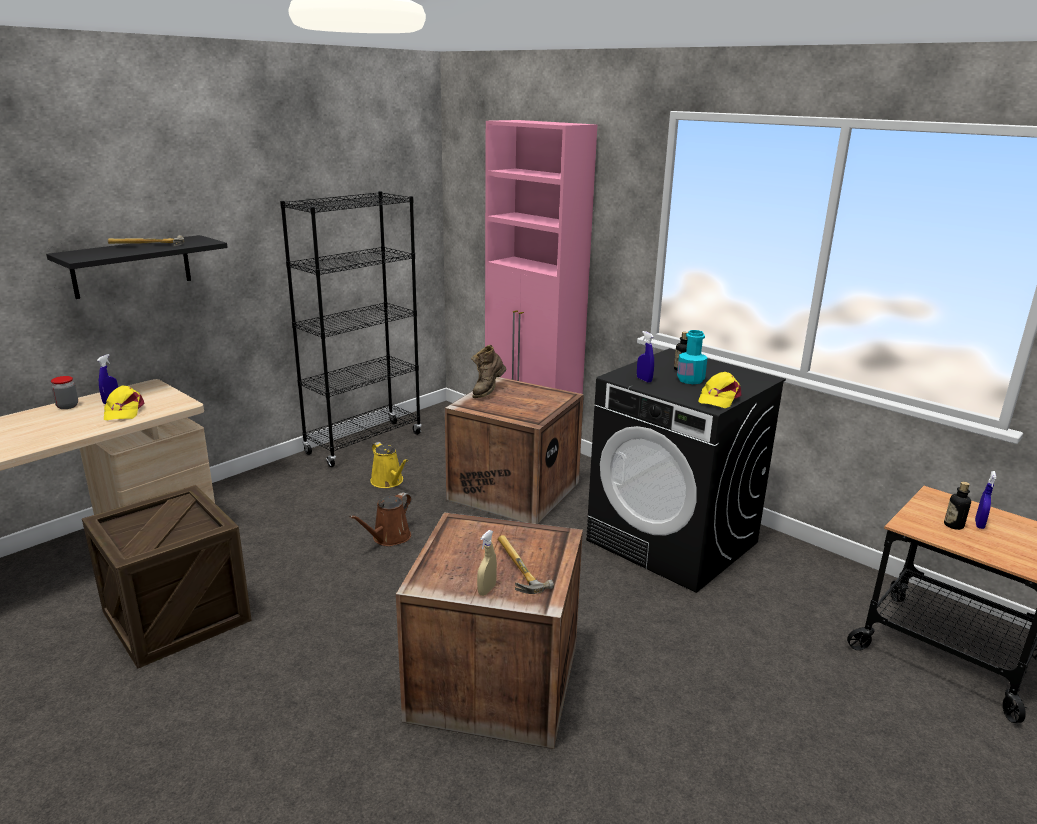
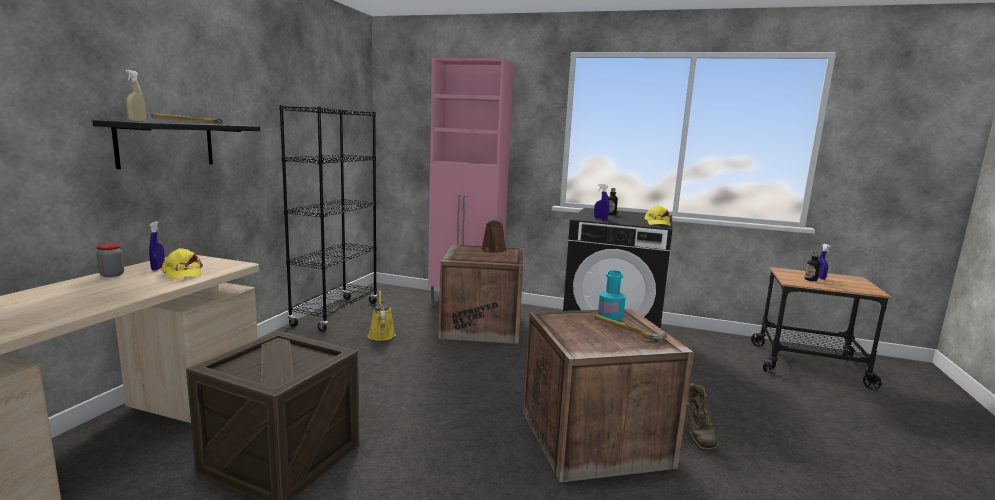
camera: 25 degrees left, 10 degrees down
brown watering can [349,492,412,546] -> brown watering can moved to [481,220,507,253]
yellow watering can [370,442,408,488] -> yellow watering can turned 135 degrees counterclockwise [368,290,396,341]
brown boot [471,345,507,398] -> brown boot moved to [687,383,719,451]
beige spray bottle [477,530,497,596] -> beige spray bottle moved to [125,70,146,122]
turquoise bottle [677,330,707,384] -> turquoise bottle moved to [598,270,626,321]

